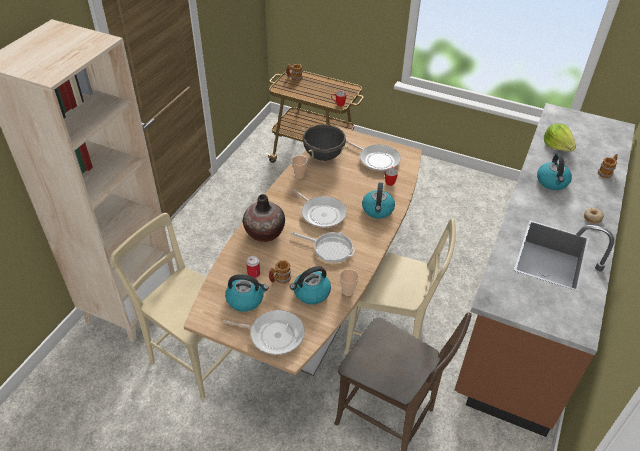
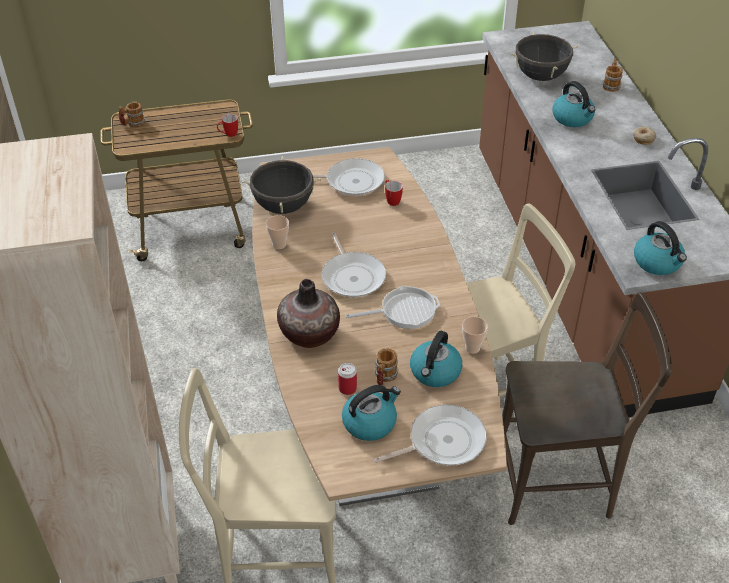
camera: 35 degrees left, 0 degrees up
frying pan [292,188,347,228] -> frying pan turned 60 degrees clockwise [322,232,386,297]
kettle [362,182,395,218] -> kettle moved to [634,221,687,275]
lettuce [544,123,576,151] -> black cooking pot [510,32,578,81]

